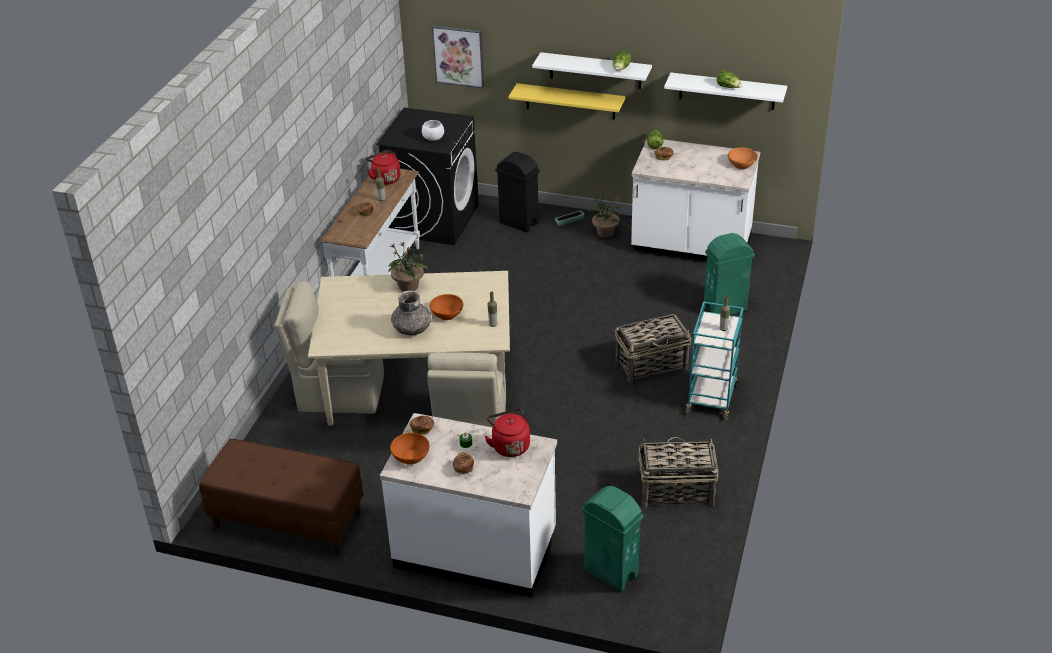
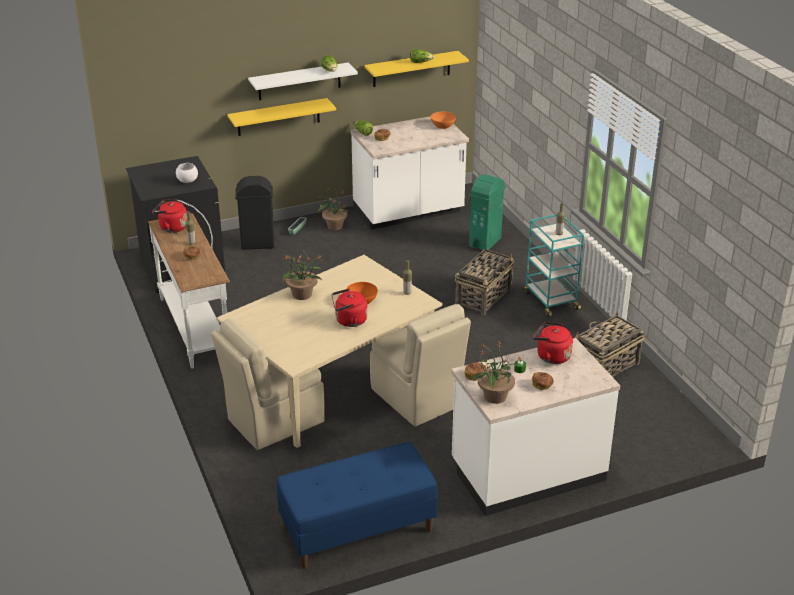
camera: 40 degrees left, 5 degrees down
brown bench [199,439,363,555] -> blue bench [277,442,438,569]
orange bowl [390,433,429,465] -> potted plant [471,341,521,404]
grey vase [391,290,431,335] -> red kettle [332,289,368,327]
picture [432,25,484,89] -> none
green trash can [582,486,644,591] -> none
white shelf [664,73,787,110] -> yellow shelf [364,51,469,87]

